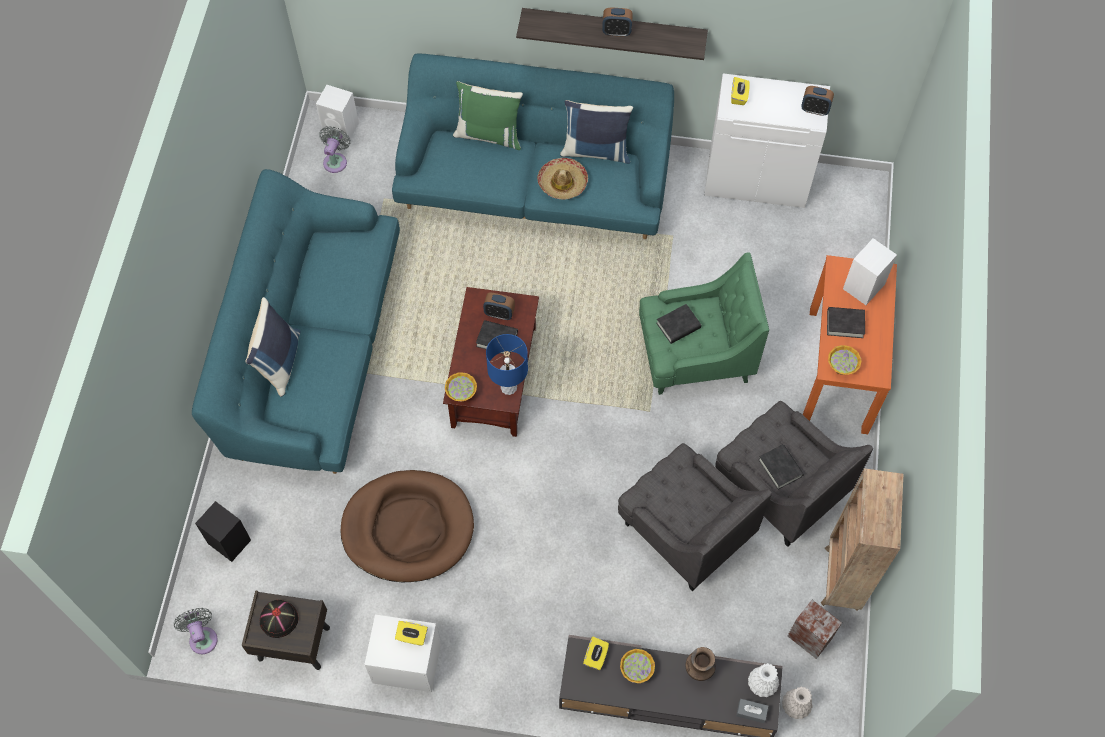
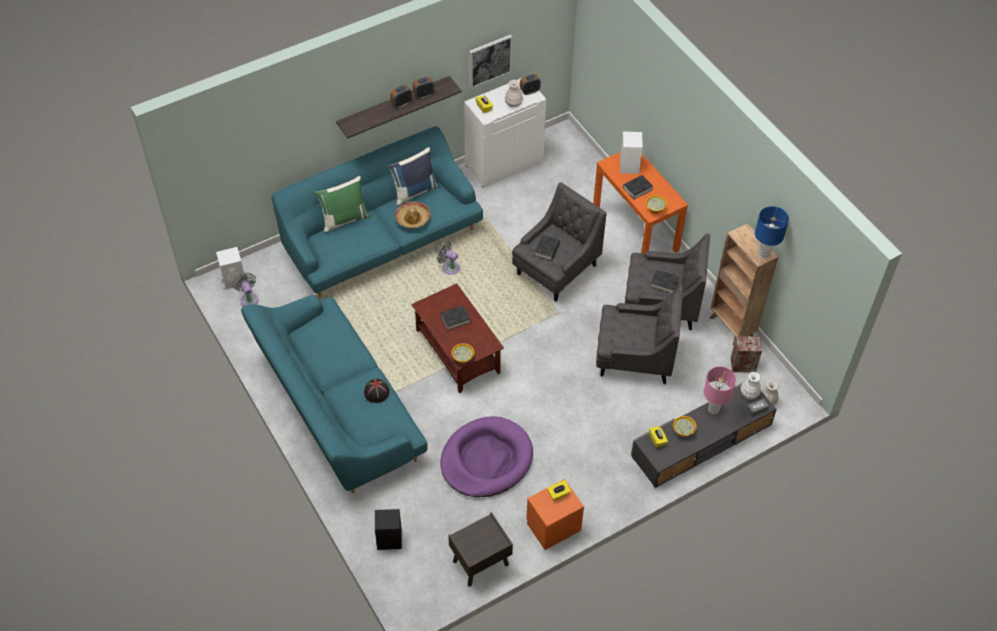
camera: 40 degrees left, 10 degrees down
grey fan [174,608,218,654] -> grey fan moved to [436,241,460,275]
blue pillow [245,297,300,397] -> none
black hat [260,600,298,638] -> black hat moved to [364,379,390,403]
brown dog bed [341,470,474,582] -> purple dog bed [440,416,533,497]
white nightstand [364,615,440,692] -> orange nightstand [526,479,584,550]
alarm clock [483,292,515,320] -> alarm clock moved to [412,77,434,99]
blue table lamp [486,334,528,395] -> blue table lamp moved to [755,206,789,259]
green armchair [639,252,769,395] -> grey armchair [512,182,607,302]
brown vase [685,647,716,681] -> pink table lamp [703,366,736,414]
none -> picture [469,35,512,88]
none -> white vase [505,79,523,107]

